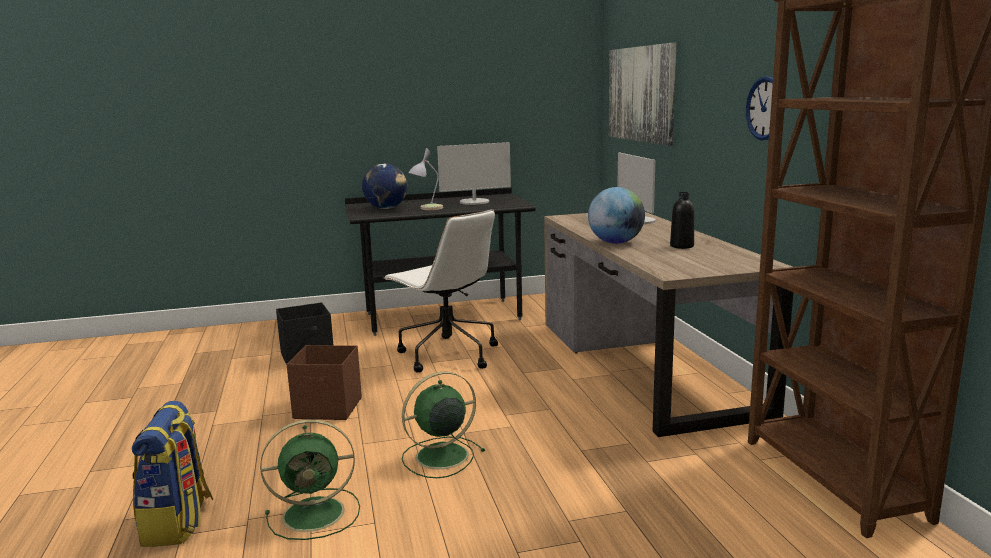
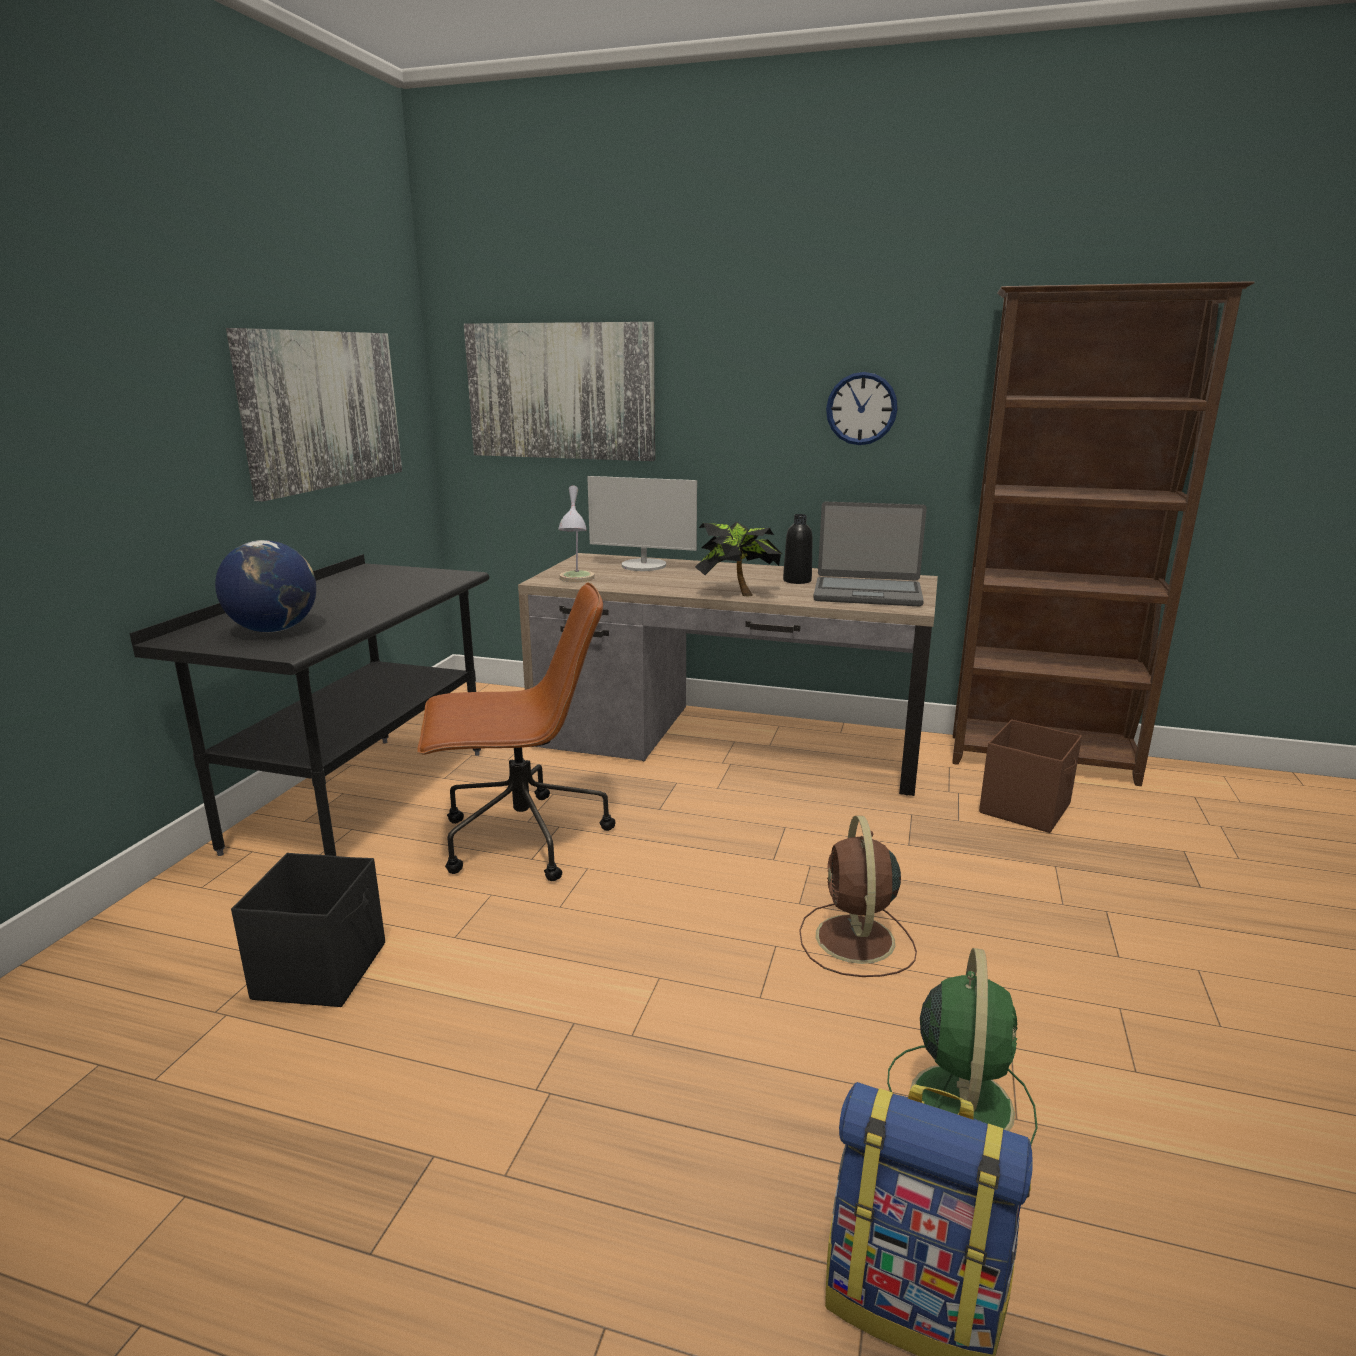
camera: 60 degrees left, 5 degrees up
brown storage box [287,345,362,420] -> brown storage box moved to [979,720,1082,833]
white office chair [383,209,498,372] -> brown office chair [417,582,616,881]
green fan [402,372,485,478] -> brown fan [799,816,917,977]
table lamp [408,148,443,210] -> table lamp moved to [558,485,595,583]
monitor [437,142,511,205] -> none
globe [588,187,645,244] -> potted plant [695,522,782,596]
none -> picture [226,328,402,502]
none -> laptop [813,502,927,606]

